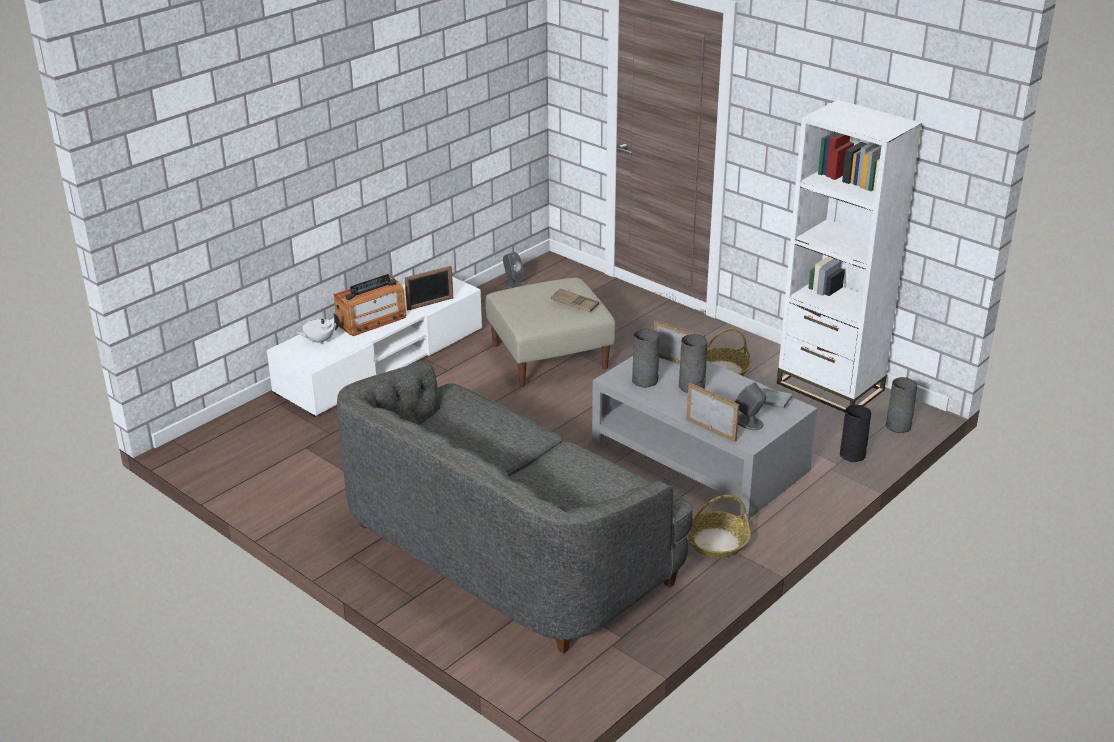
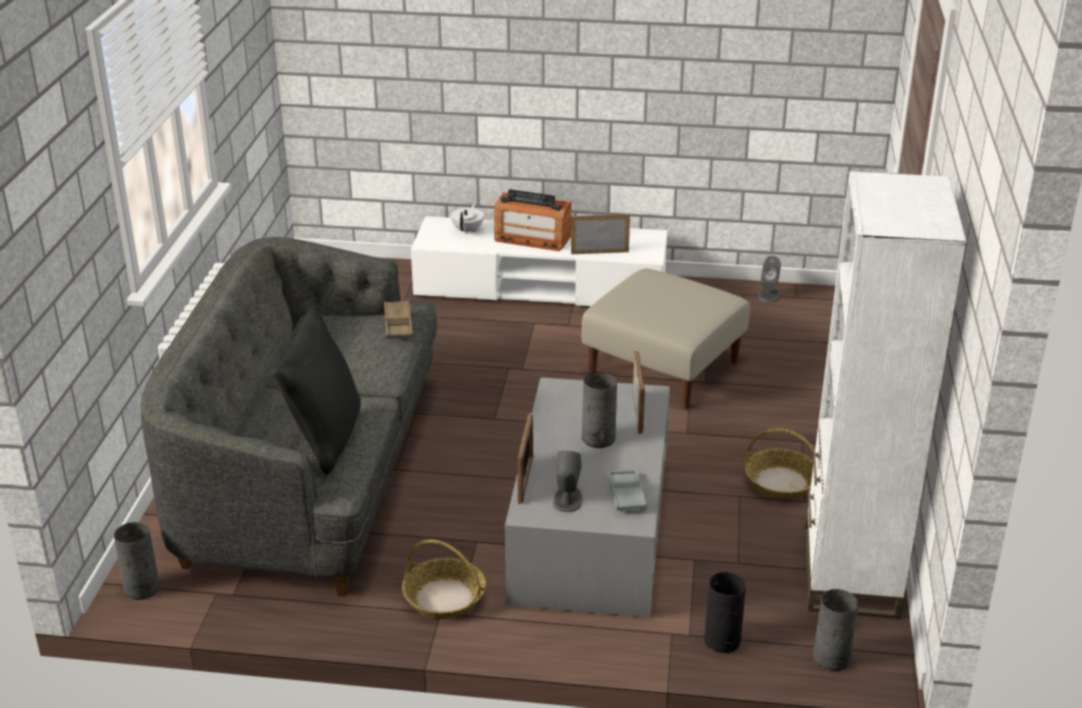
camera: 55 degrees right, 0 degrees up
white teapot [295,313,339,344] -> white teapot turned 75 degrees clockwise [451,204,484,234]
picture frame [405,266,453,310] -> picture frame turned 150 degrees clockwise [571,214,630,254]
brown tray [551,288,599,312] -> brown tray moved to [384,300,413,339]
grey vase [632,329,660,388] -> grey vase moved to [114,522,160,600]
none -> black pillow [272,308,361,475]

